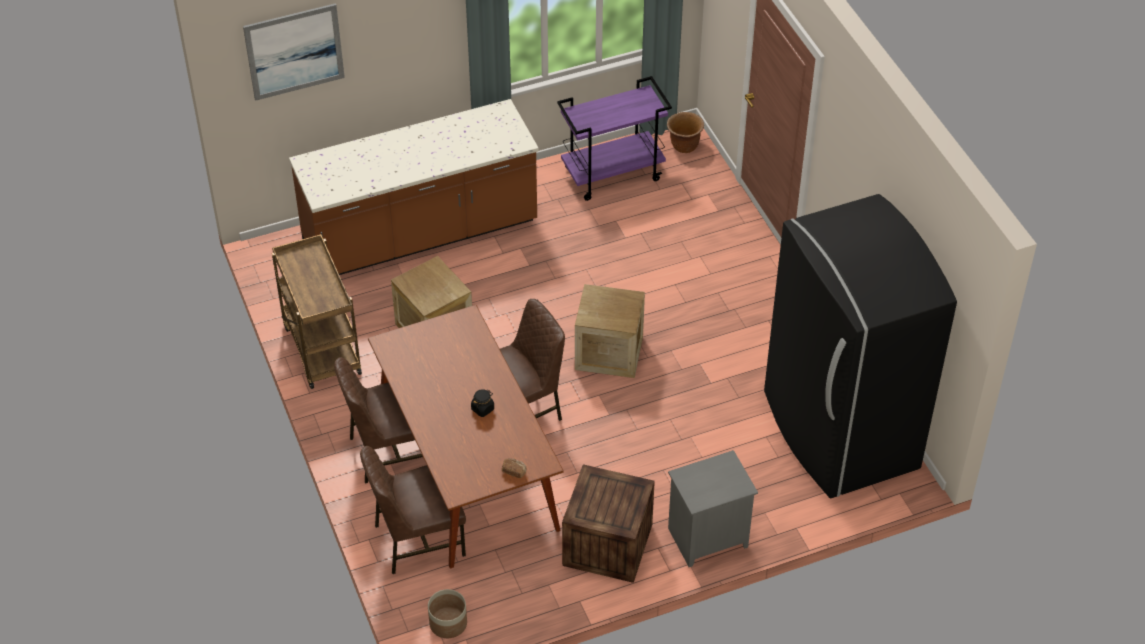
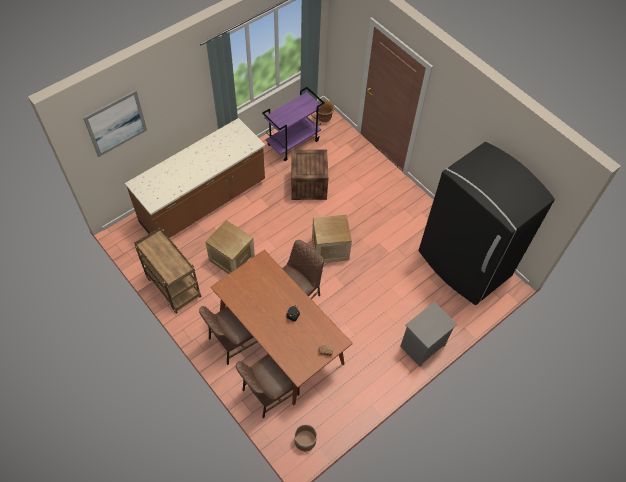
camera: 20 degrees left, 10 degrees up
crate [562,464,655,583] -> crate moved to [291,150,328,200]

